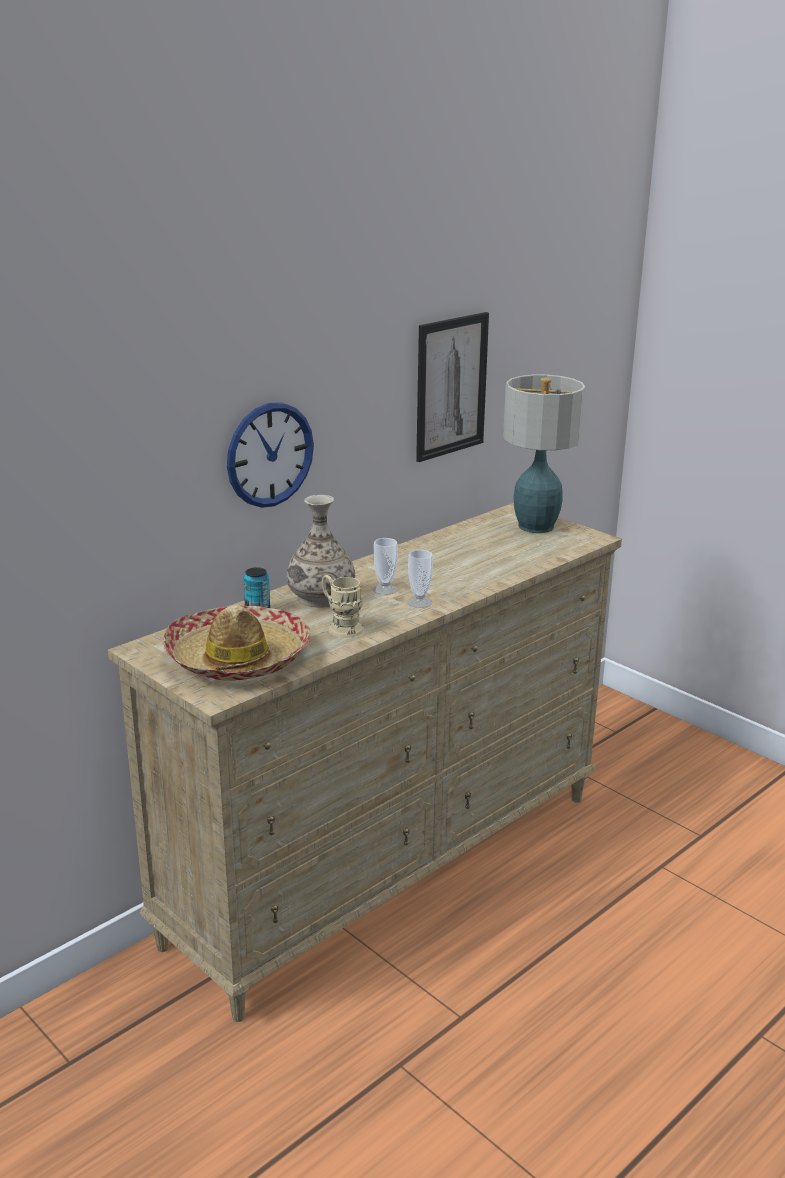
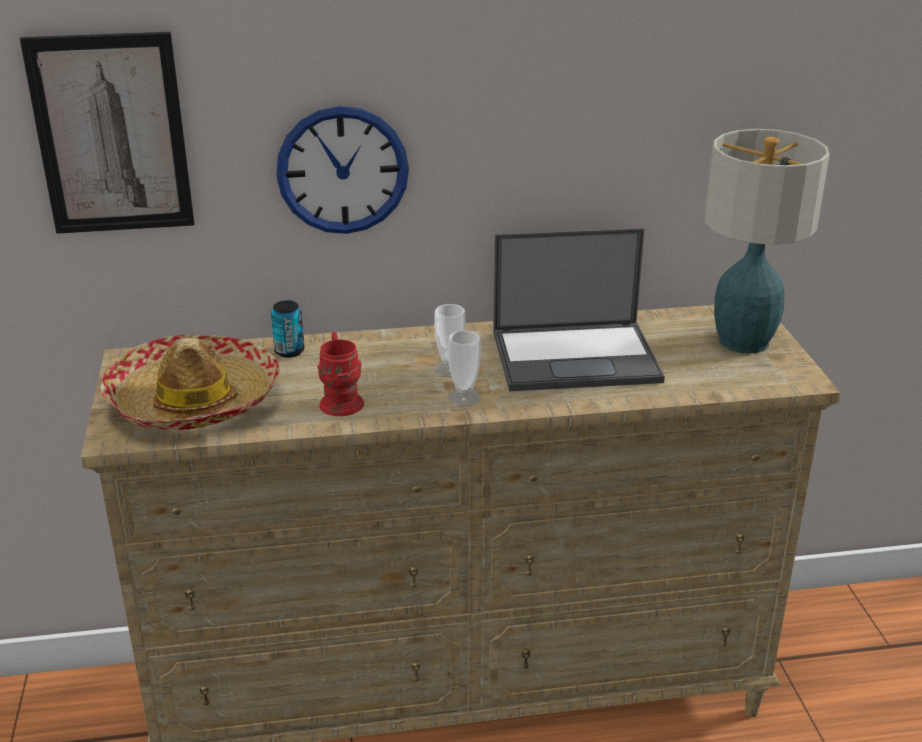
camera: 35 degrees right, 5 degrees up
vase [286,495,355,608] -> none
beige mug [322,575,364,638] -> red mug [317,332,364,416]
picture [416,312,489,462] -> picture moved to [20,32,194,234]
none -> laptop [493,228,665,391]

